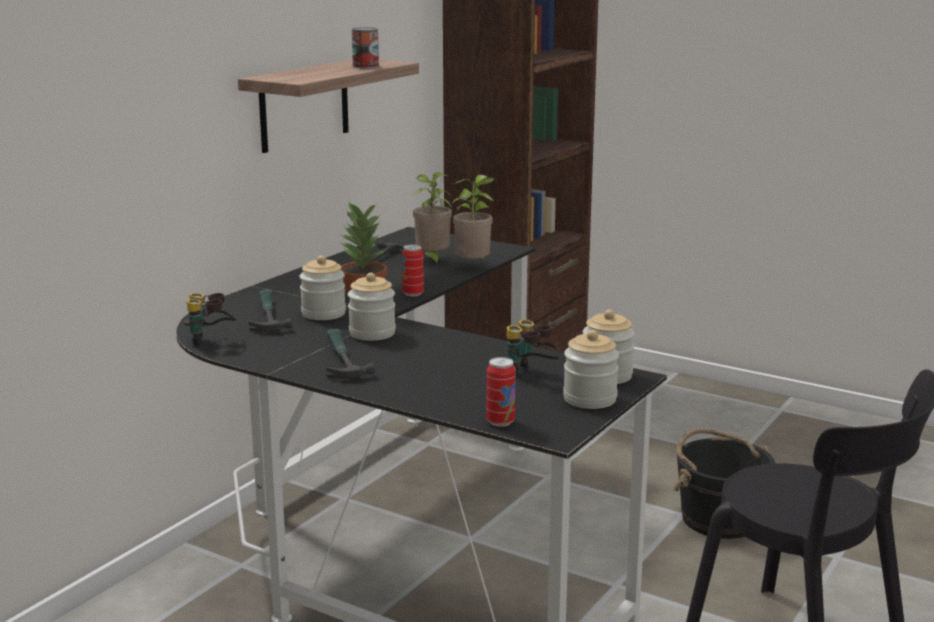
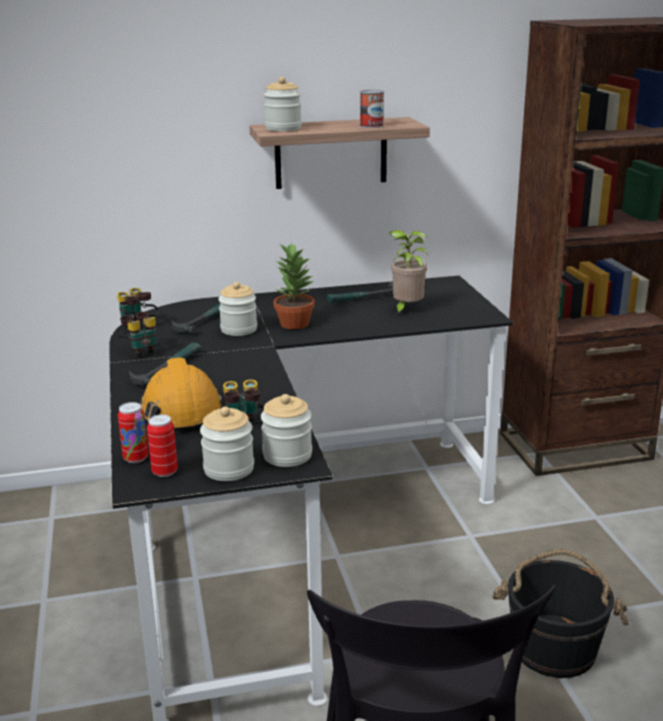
camera: 45 degrees right, 5 degrees up
jar [348,273,396,341] -> jar moved to [264,77,302,131]
can [402,244,424,297] -> can moved to [147,414,178,477]
potted plant [452,175,495,260] -> none
none -> binoculars [117,312,156,358]
none -> orange hard hat [139,358,223,433]

